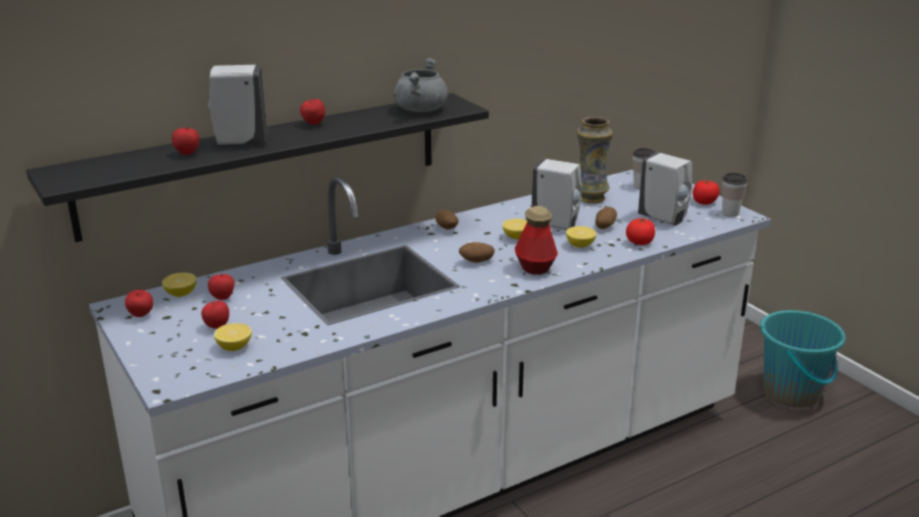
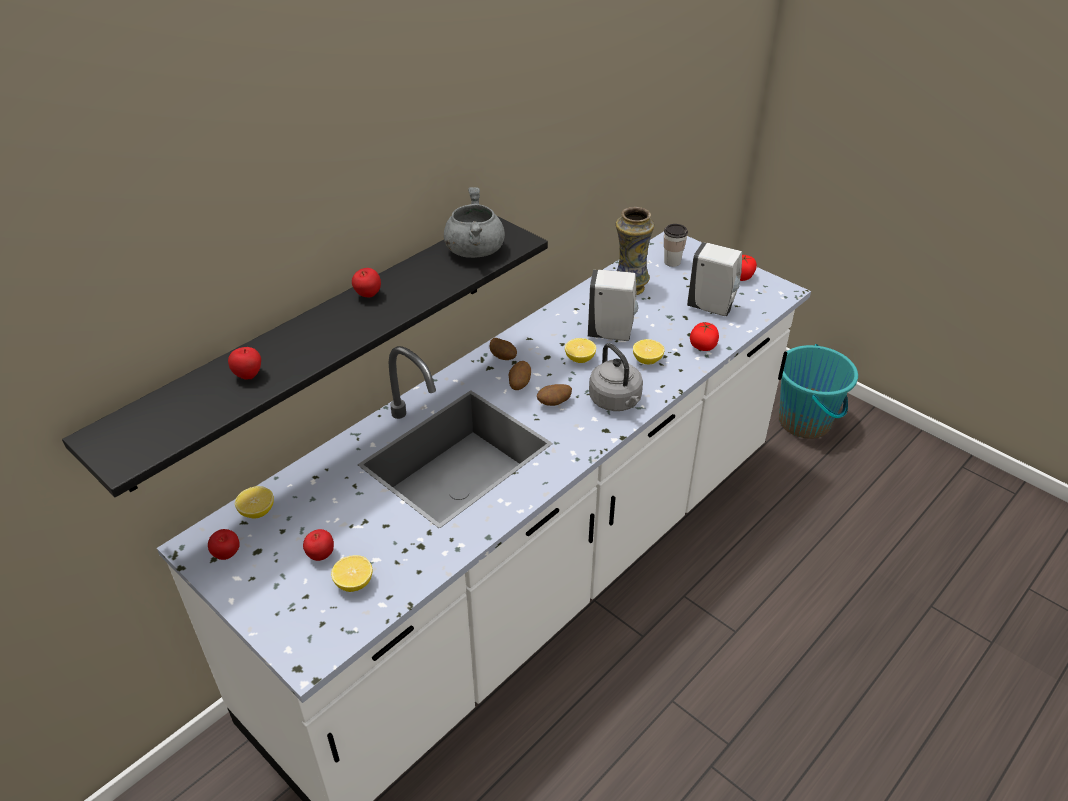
camera: 15 degrees left, 15 degrees up
white soap dispenser [208,65,267,146] -> none
apple [208,274,234,300] -> none
bottle [515,206,558,275] -> grey kettle [589,343,643,411]
potato [595,207,617,229] -> potato moved to [509,361,531,390]
cup [722,173,748,217] -> none

